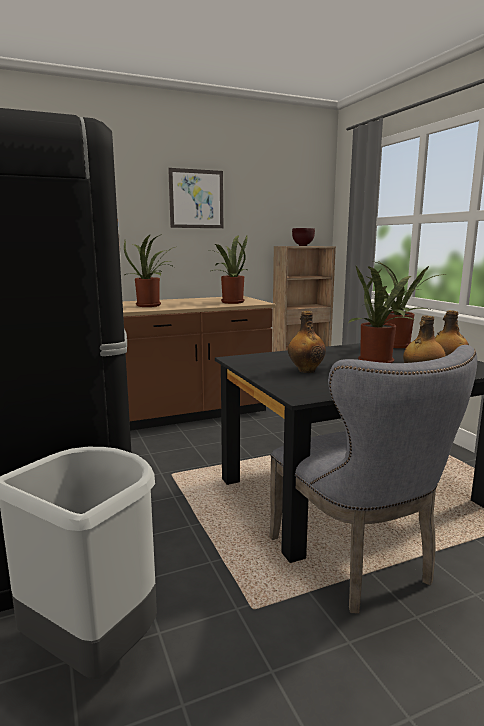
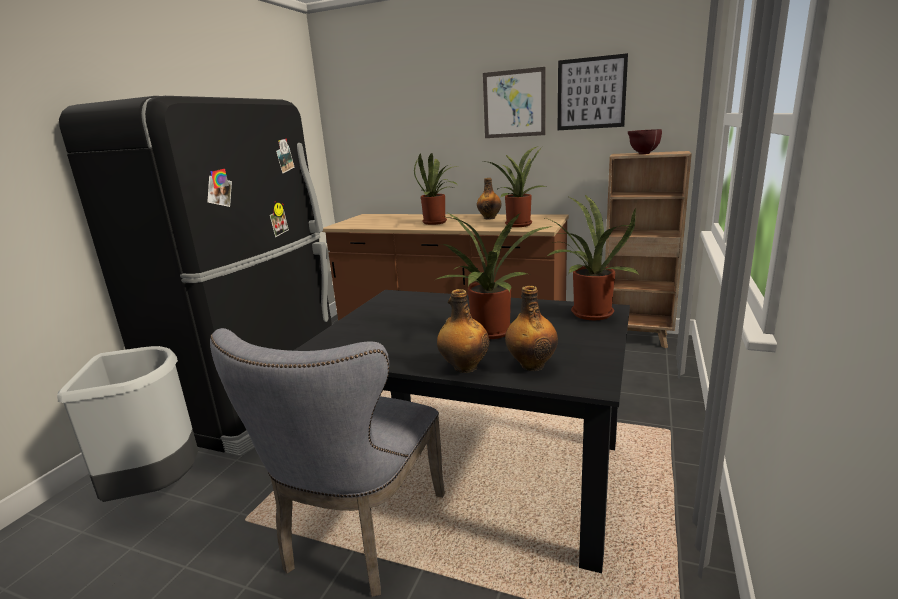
camera: 45 degrees right, 5 degrees up
bottle [288,311,326,373] -> bottle moved to [477,178,501,220]
none -> picture [558,53,628,130]

